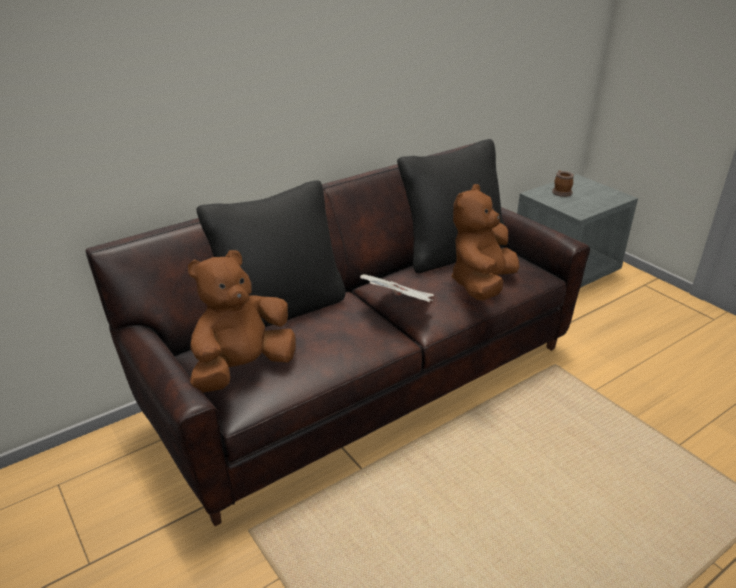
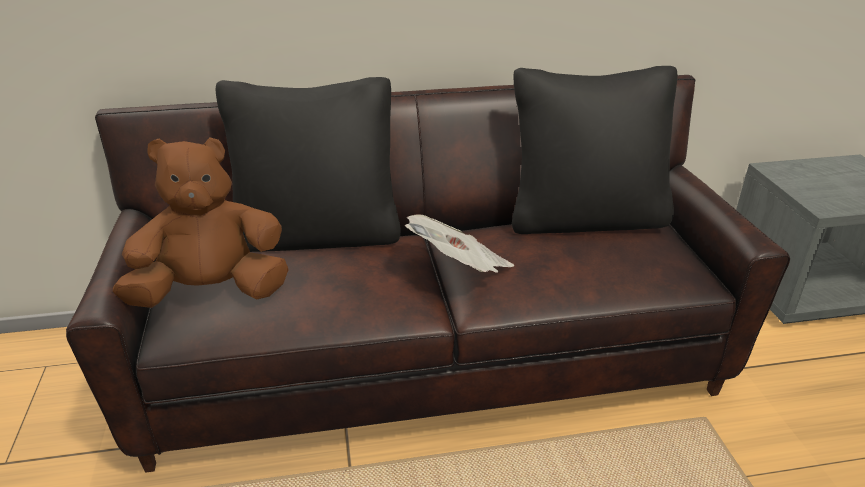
camera: 25 degrees right, 0 degrees up
brown plush toy [451,184,519,301] -> none
mug [552,171,574,197] -> none

